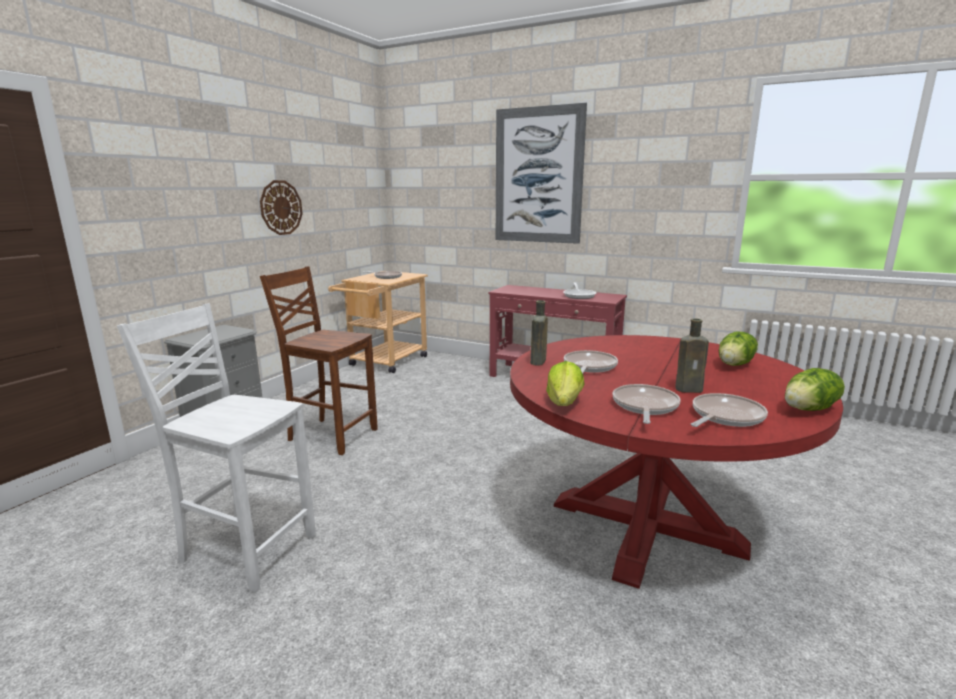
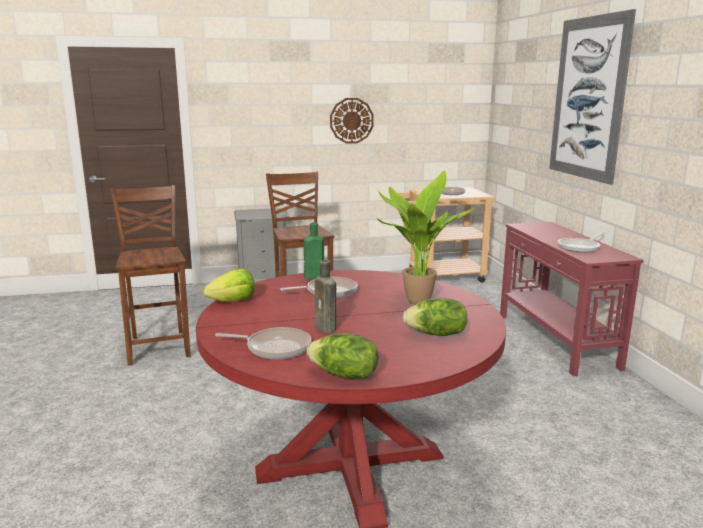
camera: 50 degrees right, 0 degrees up
white chair [117,303,316,592] -> brown chair [110,185,191,365]
brown bottle [530,300,548,366] -> green bottle [304,223,324,280]
frying pan [612,384,681,424] -> none
none -> potted plant [377,171,476,305]

